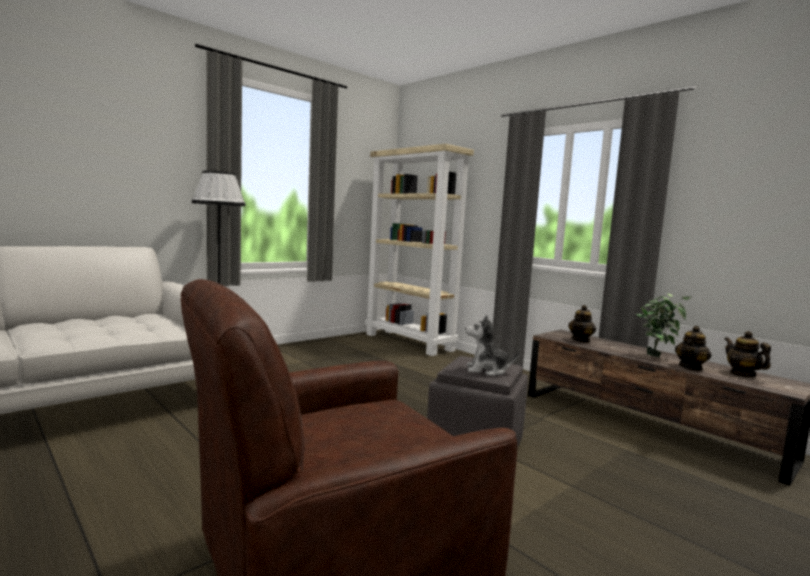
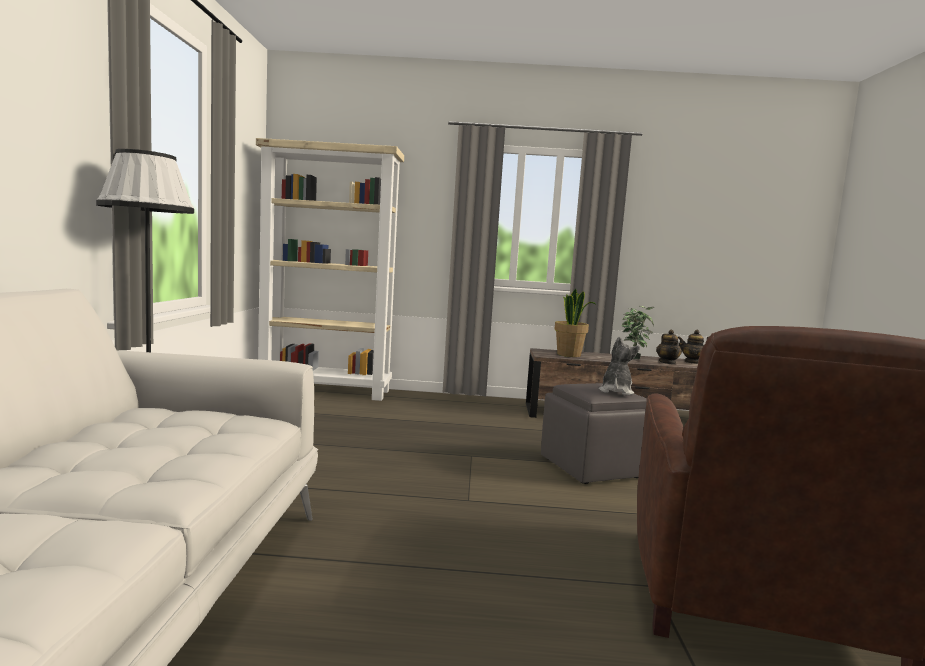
camera: 45 degrees left, 0 degrees up
plush toy [465,314,520,376] -> plush toy turned 150 degrees clockwise [599,337,640,395]
teapot [568,305,596,343] -> potted plant [554,289,596,357]

